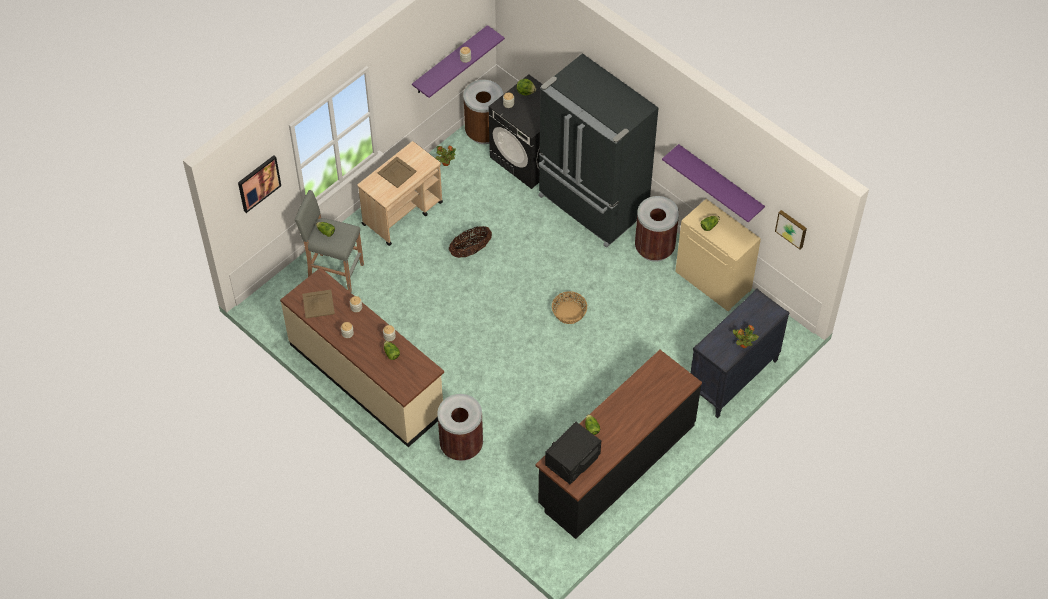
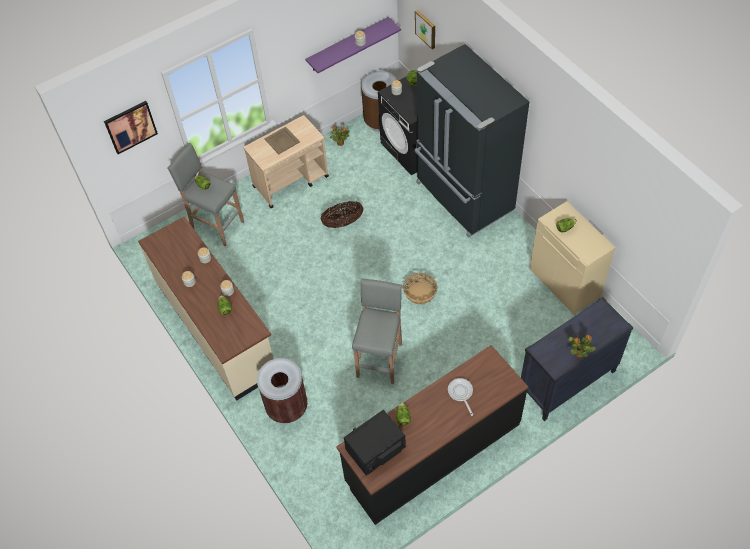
camera: 15 degrees right, 0 degrees up
beige tray [302,290,335,318] -> none
brown trash can [635,196,679,262] -> none
purple shelf [662,144,765,222] -> none
picture [775,210,807,250] -> picture moved to [415,10,435,49]
none -> grey stool [352,278,402,384]
none -> frying pan [448,378,473,416]

